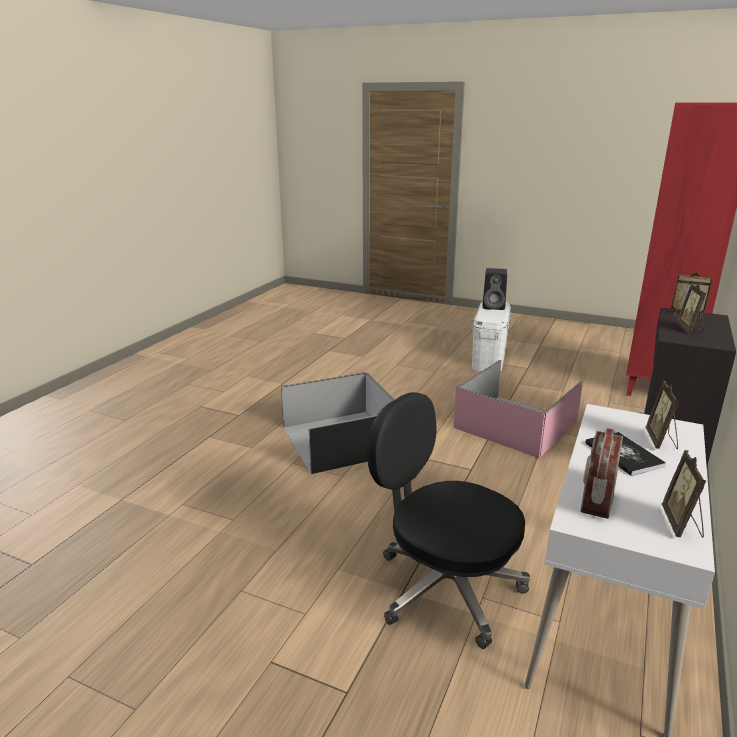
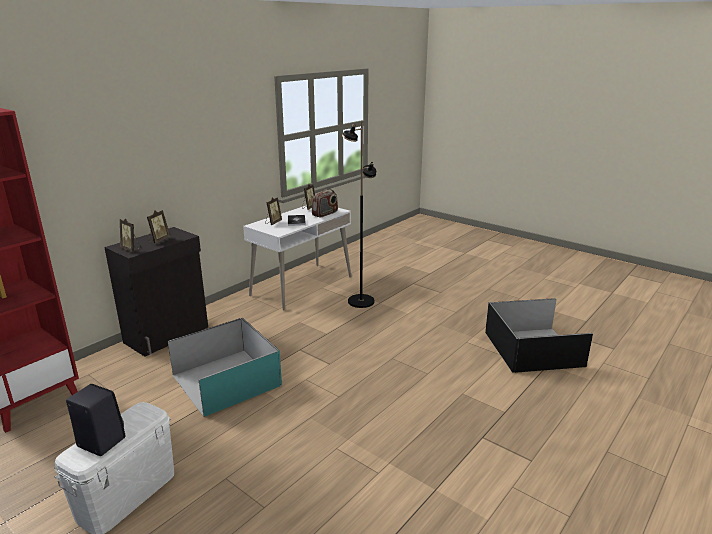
camera: 165 degrees left, 0 degrees up
black storage box [281,372,395,474] -> black storage box moved to [485,298,593,373]
black office chair [367,392,530,649] -> black floor lamp [342,122,376,308]
pink storage box [453,360,583,458] -> turquoise storage box [168,318,282,417]

